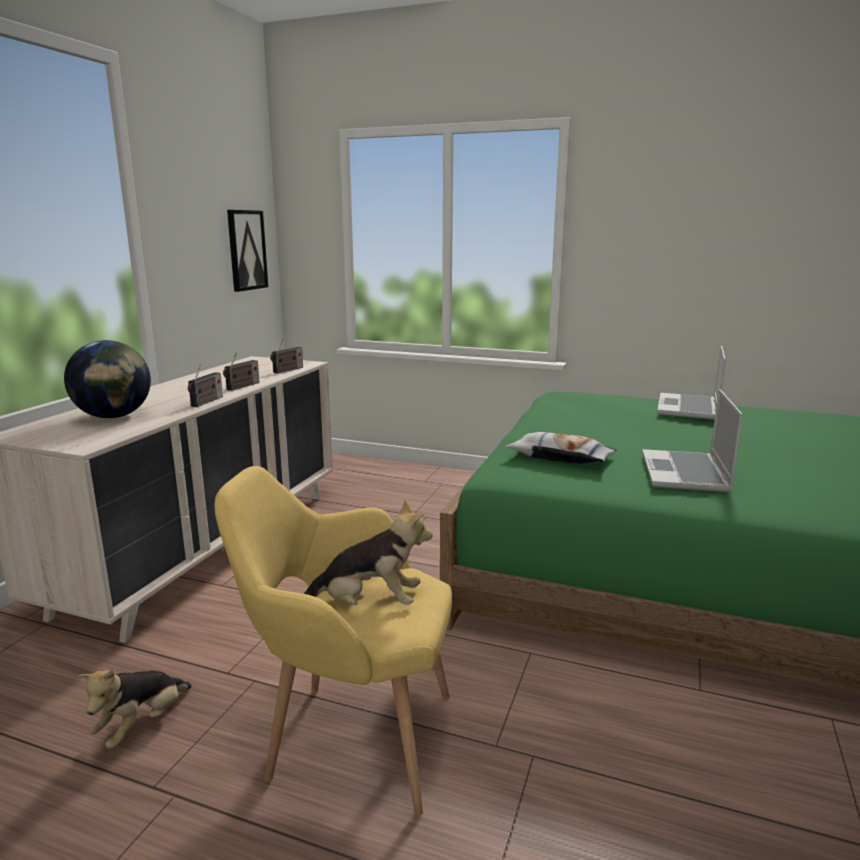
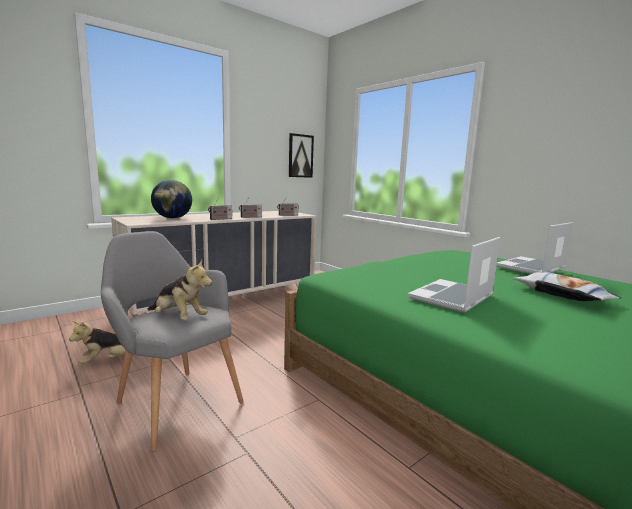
camera: 30 degrees right, 5 degrees down
yellow armchair [214,466,452,816] -> grey armchair [101,231,244,451]
pillow [505,432,617,464] -> pillow moved to [513,272,621,301]

